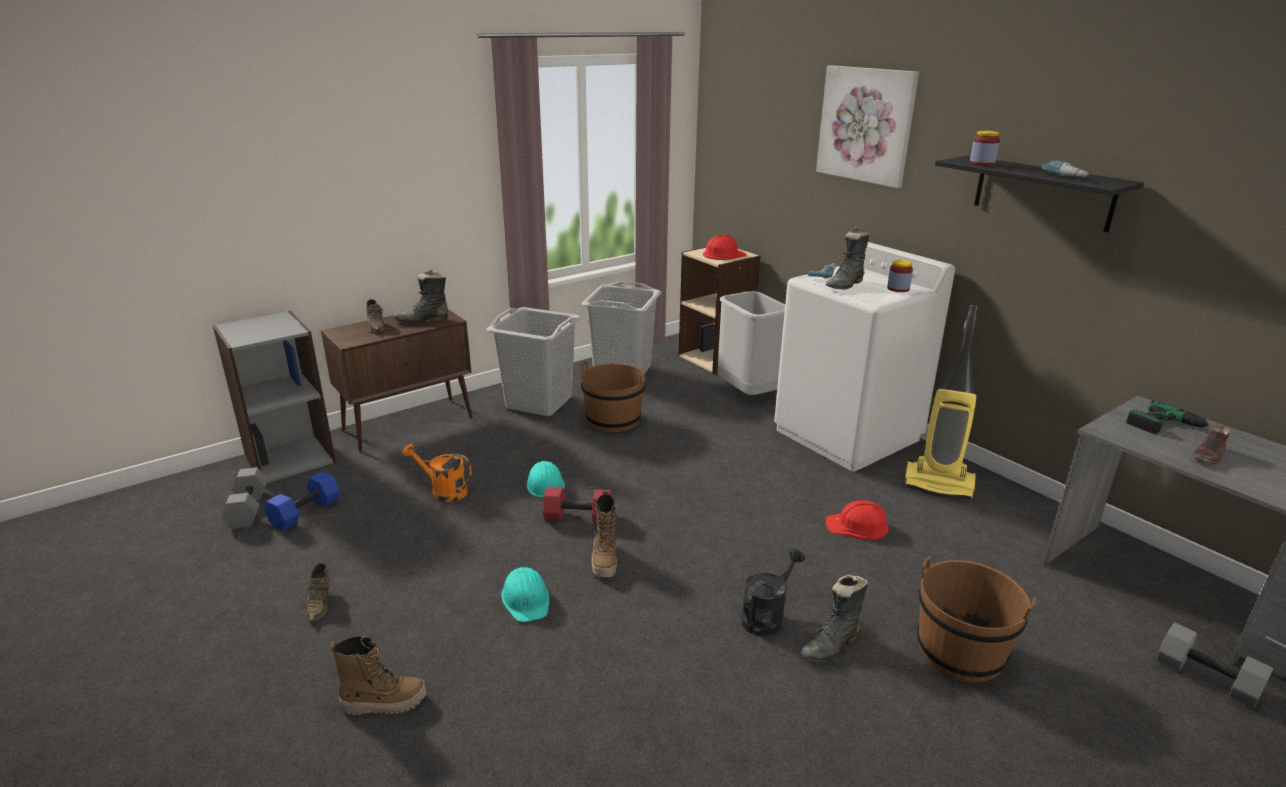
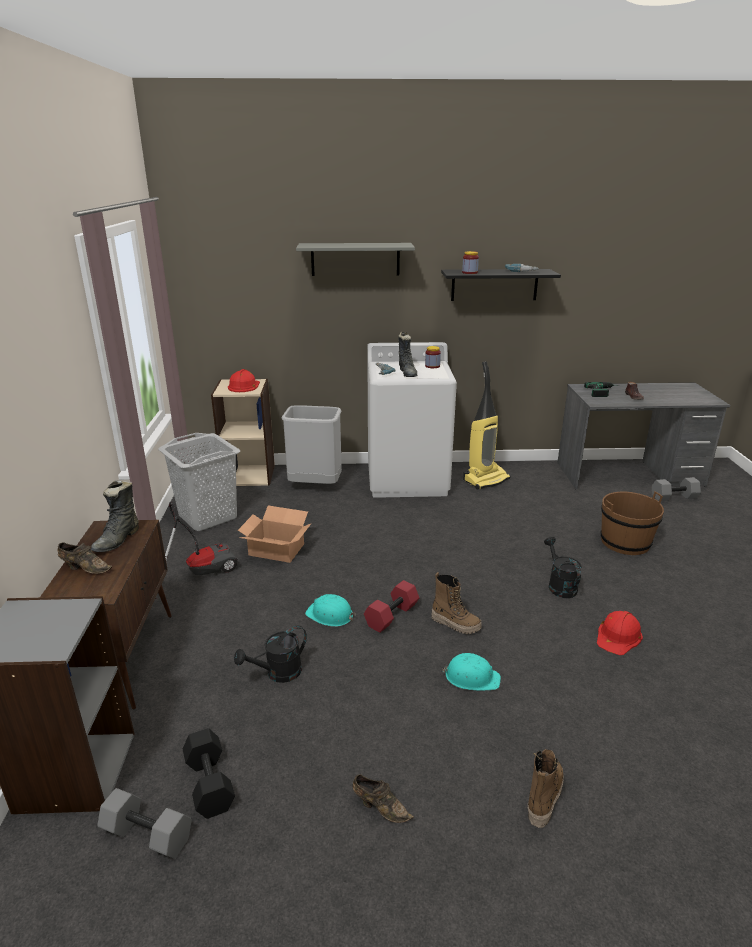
camera: 55 degrees left, 0 degrees up
blue dumbbell [264,471,340,531] -> black dumbbell [183,728,235,819]
orange watering can [403,444,472,502] -> black watering can [234,626,307,683]
grey laundry basket [487,307,581,416] -> vacuum cleaner [155,502,238,599]
brown bucket [581,361,646,432] -> cardboard box [238,506,312,563]
black boot [801,574,868,662] -> none
picture [816,65,919,188] -> grey shelf [296,243,415,276]
red hard hat [826,500,889,540] -> red hard hat moved to [597,611,643,655]

